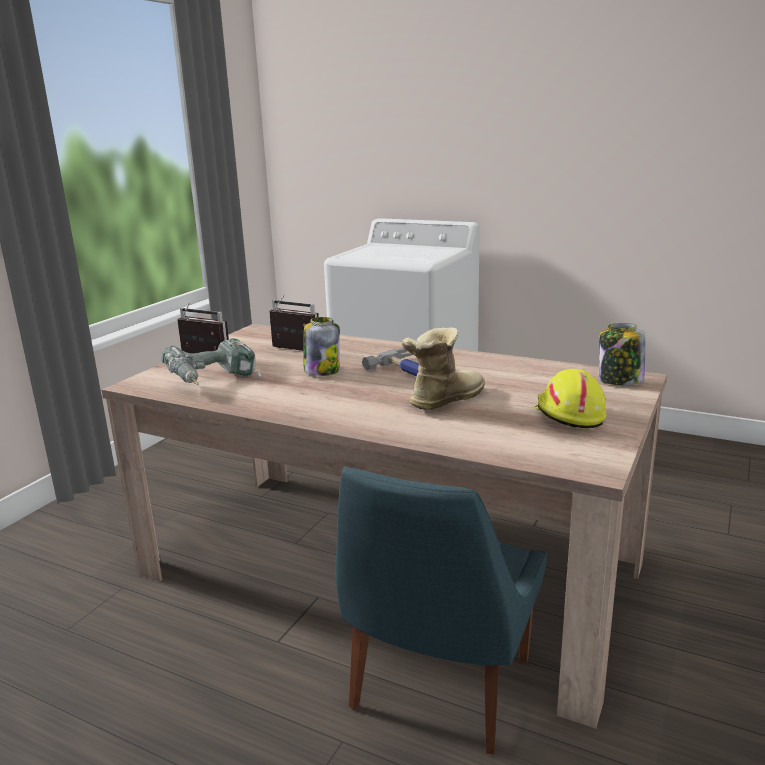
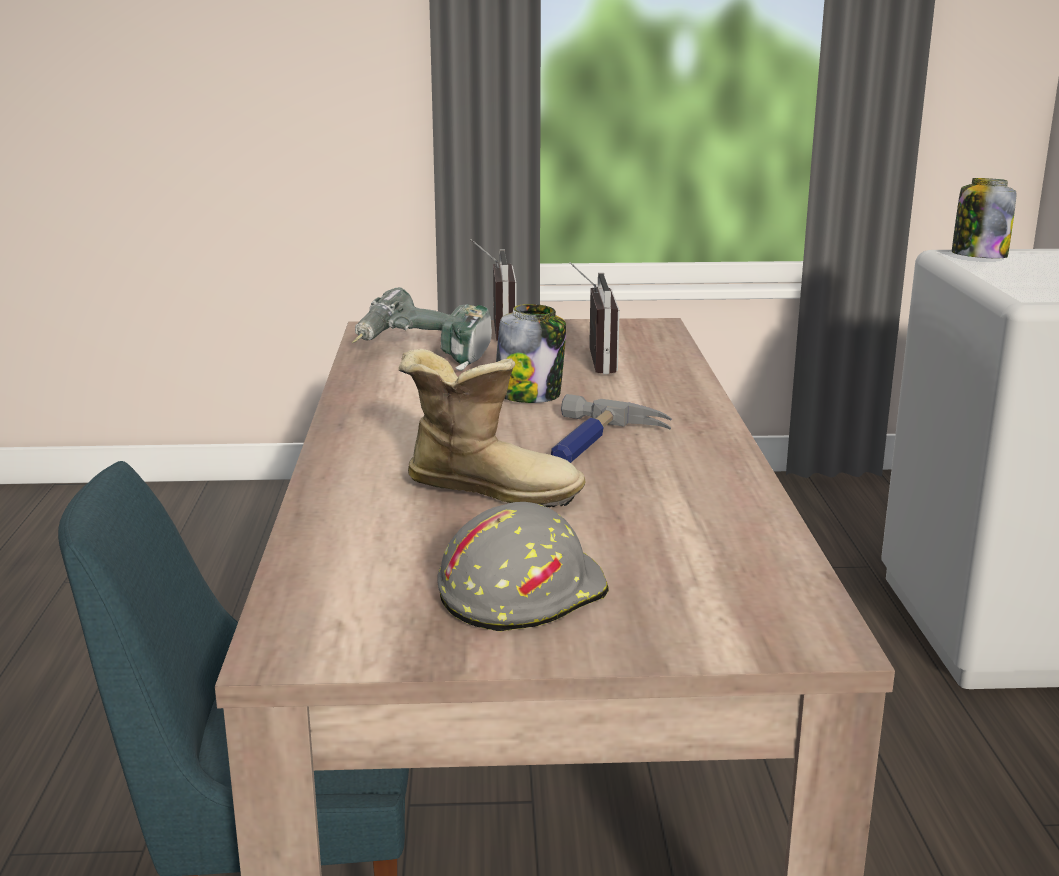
camera: 60 degrees right, 0 degrees up
yellow hard hat [534,369,606,428] -> grey hard hat [438,502,609,631]
jar [599,323,645,385] -> jar moved to [952,178,1016,258]

